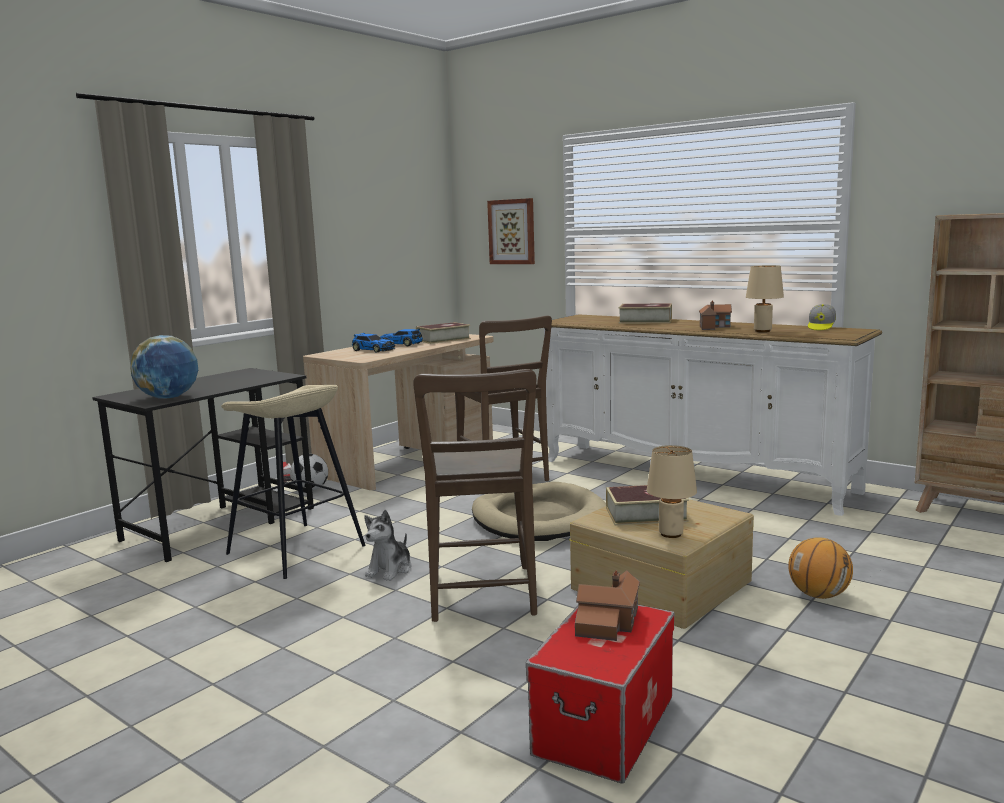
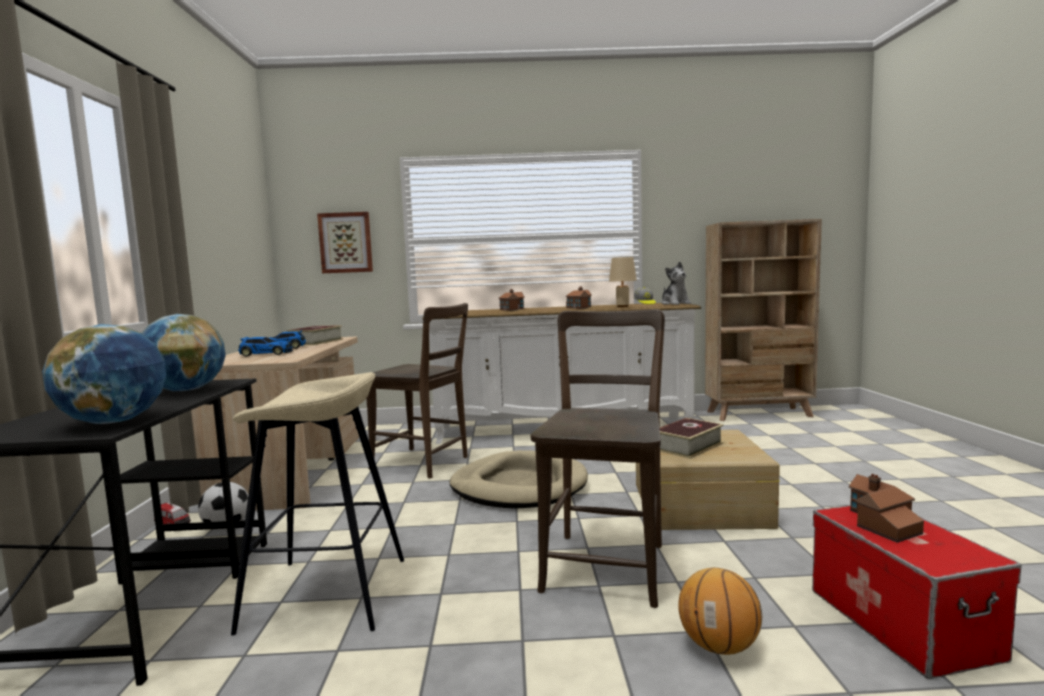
camera: 40 degrees left, 5 degrees down
plush toy [364,510,412,581] -> plush toy moved to [661,261,692,305]
brown chair [413,369,537,622] -> brown chair turned 120 degrees counterclockwise [531,309,665,608]
book [619,303,672,323] -> toy house [499,289,524,311]
beige table lamp [647,445,697,538] -> none
basketball [788,537,853,599] -> basketball moved to [678,568,762,655]
none -> globe [142,314,226,391]

